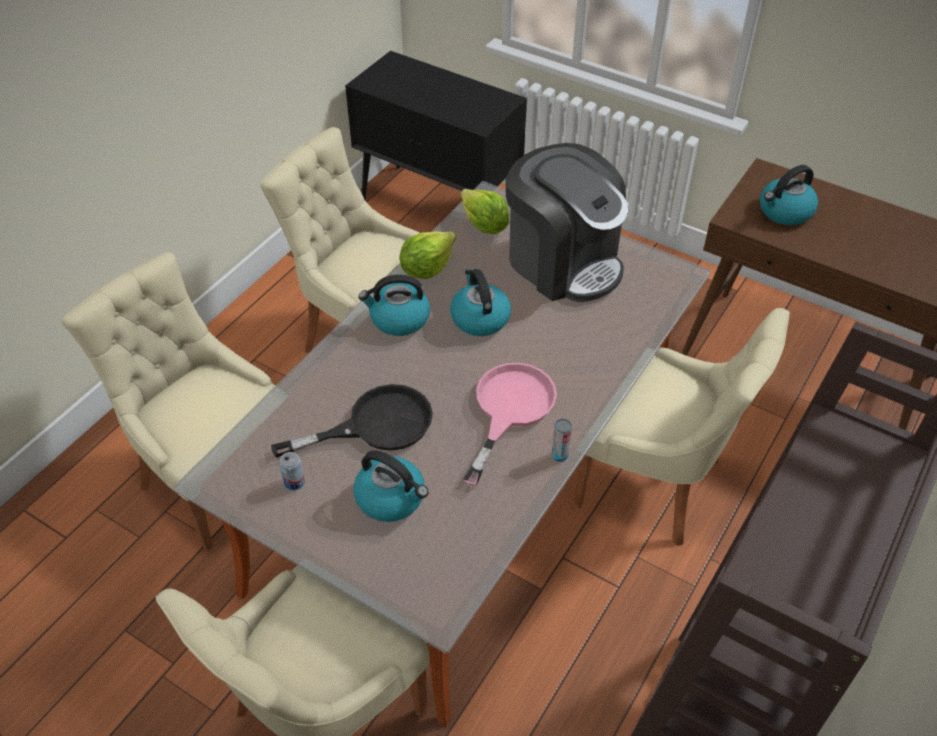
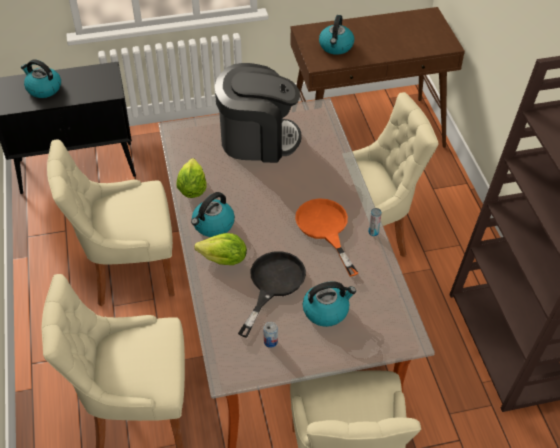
camera: 45 degrees left, 0 degrees up
kettle [450,268,511,336] -> kettle moved to [21,59,61,98]
lettuce [461,189,509,234] -> lettuce moved to [194,233,247,265]
pink frying pan [463,363,557,486] -> orange frying pan [295,198,358,277]

